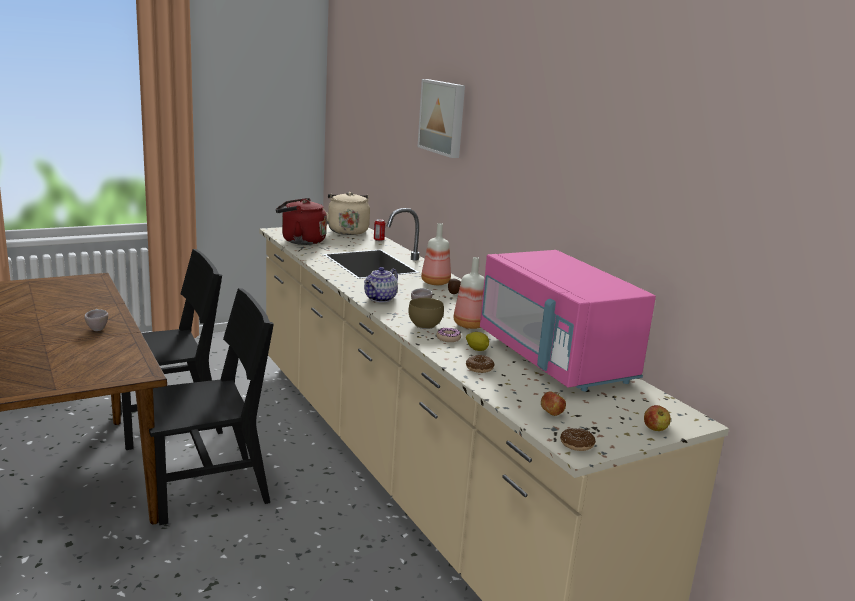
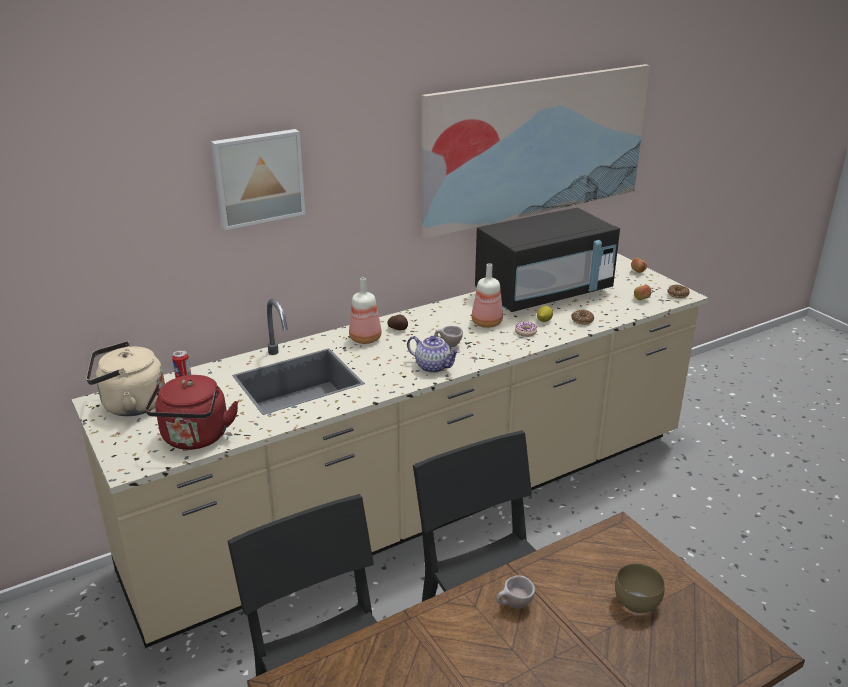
camera: 90 degrees left, 10 degrees up
brown bowl [408,298,444,329] -> brown bowl moved to [615,563,665,613]
pink microwave [480,250,656,391] -> black microwave [475,208,620,312]
none -> picture [422,64,650,239]

